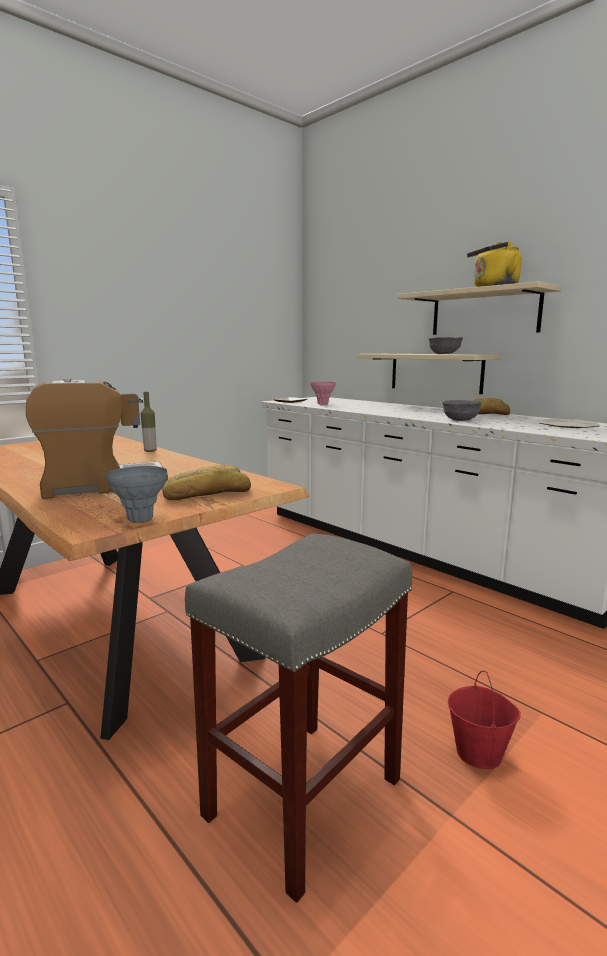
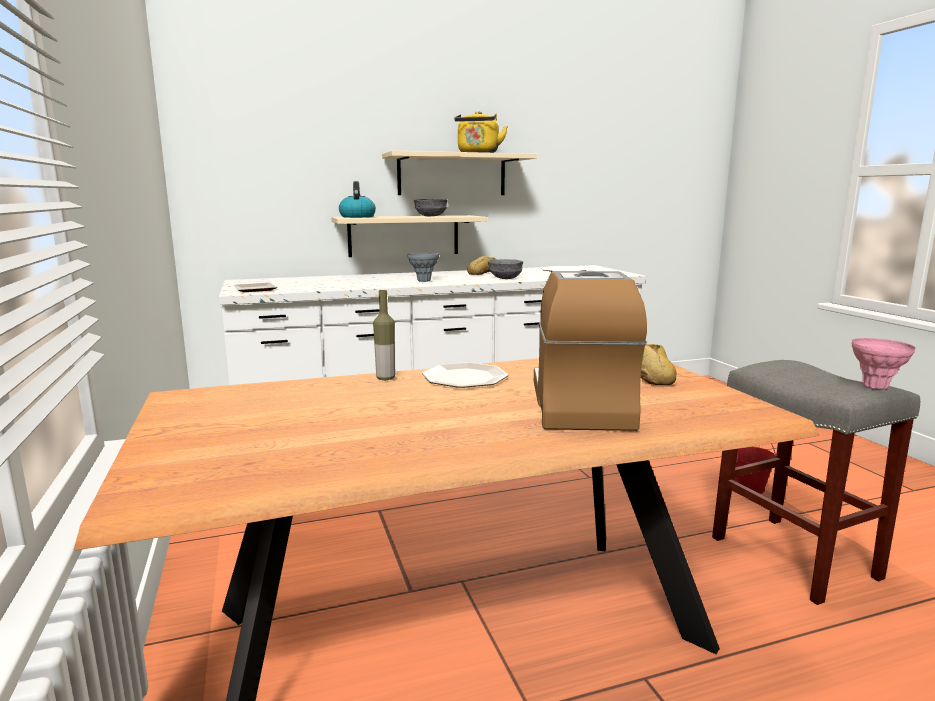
camera: 65 degrees left, 0 degrees up
grey vase [106,466,167,523] -> grey vase moved to [407,253,439,282]
pink vase [310,382,336,405] -> pink vase moved to [852,338,915,390]
none -> kettle [339,181,376,218]
none -> plate [422,362,508,388]

